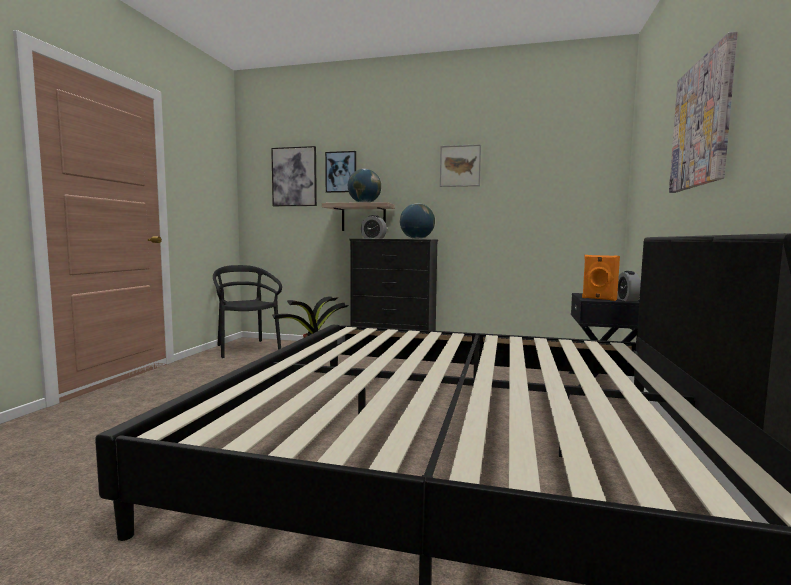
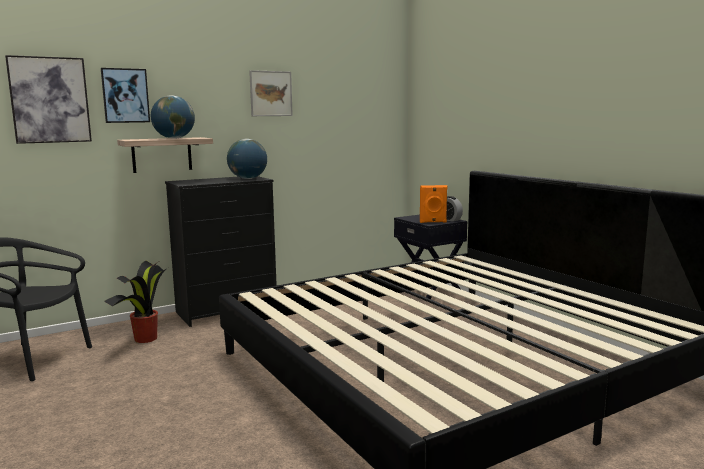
camera: 45 degrees left, 5 degrees up
alarm clock [361,215,387,239] -> none
picture [669,32,738,193] -> none

